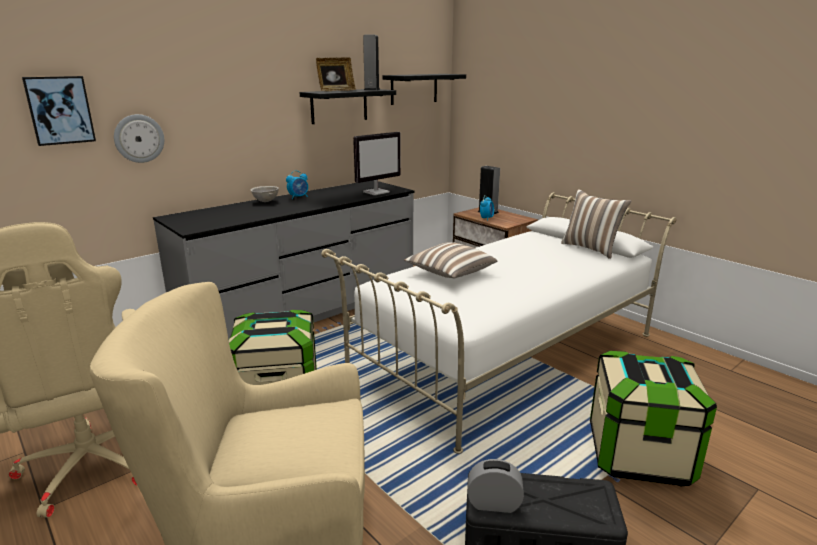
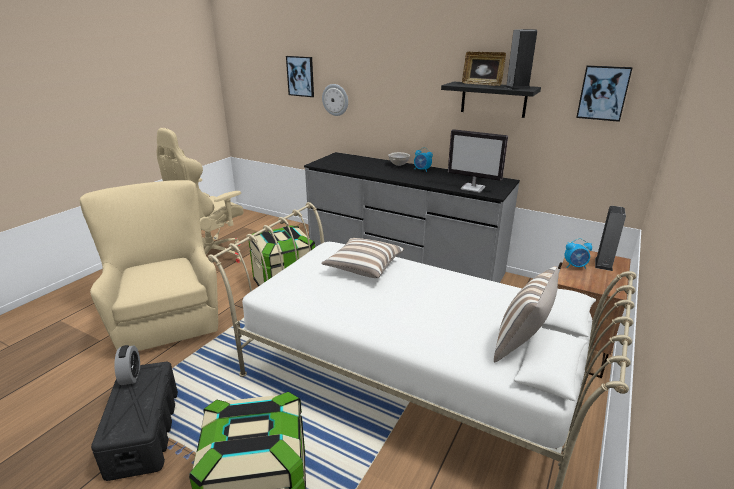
camera: 70 degrees right, 5 degrees up
black shelf [383,74,466,105] -> picture [576,65,633,122]

